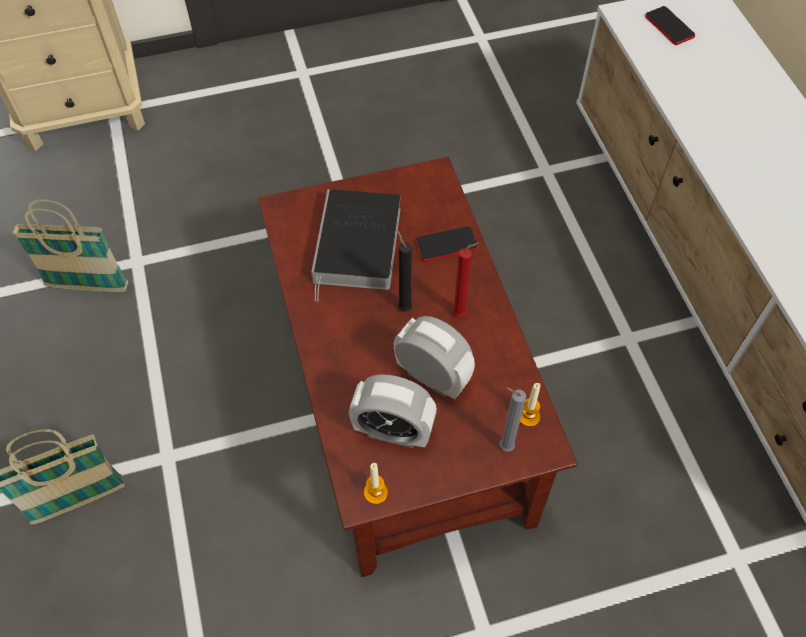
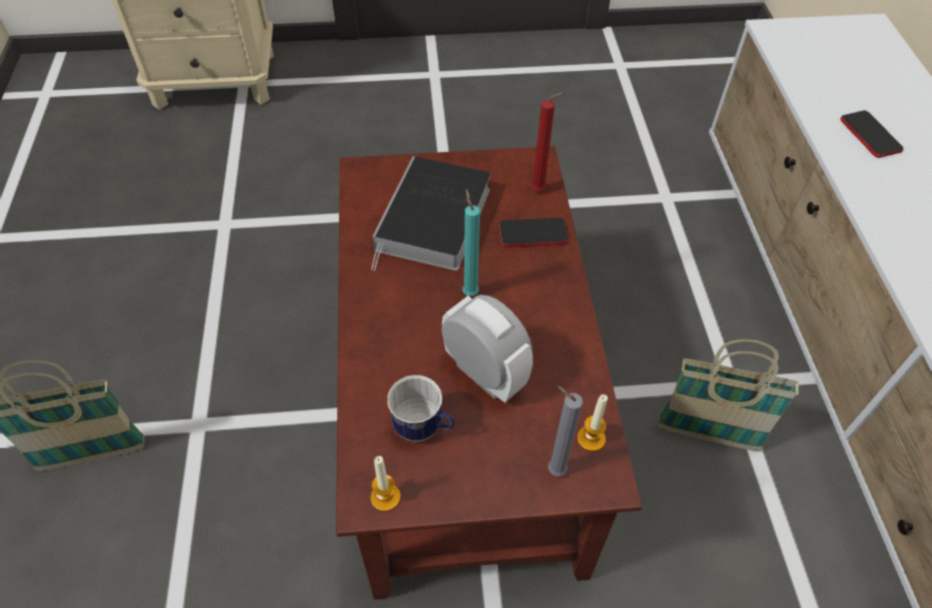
camera: 10 degrees right, 5 degrees down
basket [12,199,128,292] -> basket moved to [658,339,799,451]
alarm clock [349,375,437,448] -> mug [387,375,455,442]
black candle [397,231,412,311] -> turquoise candle [462,189,480,296]
red candle [452,242,479,317] -> red candle moved to [531,92,564,191]
phone [645,6,695,45] -> phone moved to [840,110,904,158]

